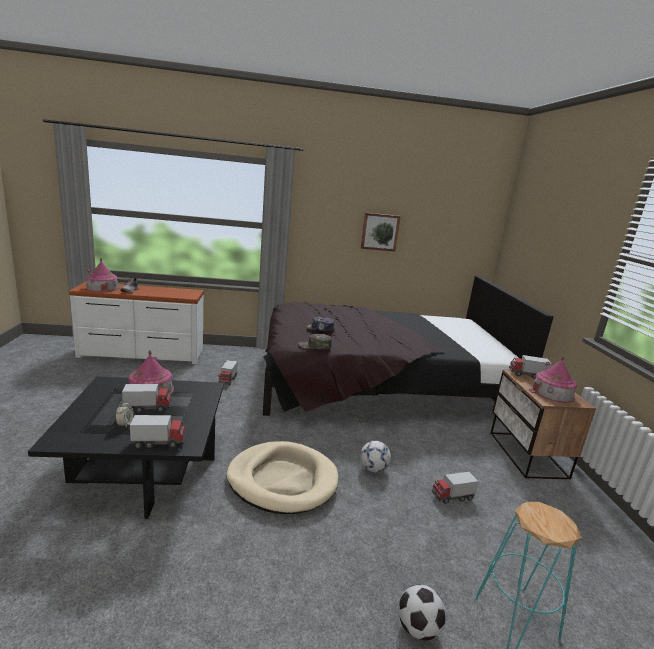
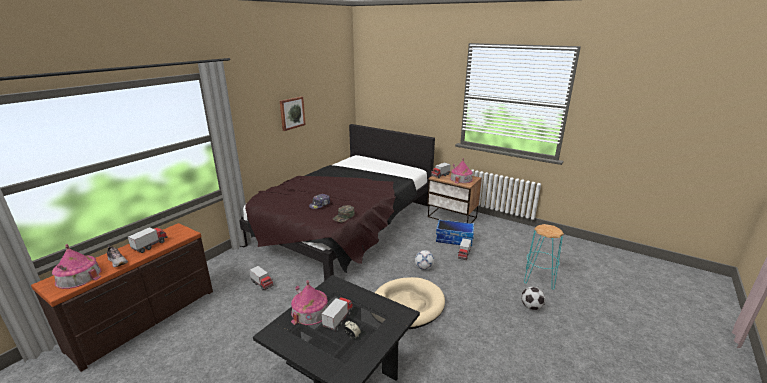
camera: 50 degrees left, 5 degrees up
white dresser [69,282,204,364] -> brown dresser [31,223,213,372]
toy truck [130,415,186,449] -> toy truck moved to [128,227,168,253]
none -> storage box [436,219,474,246]

